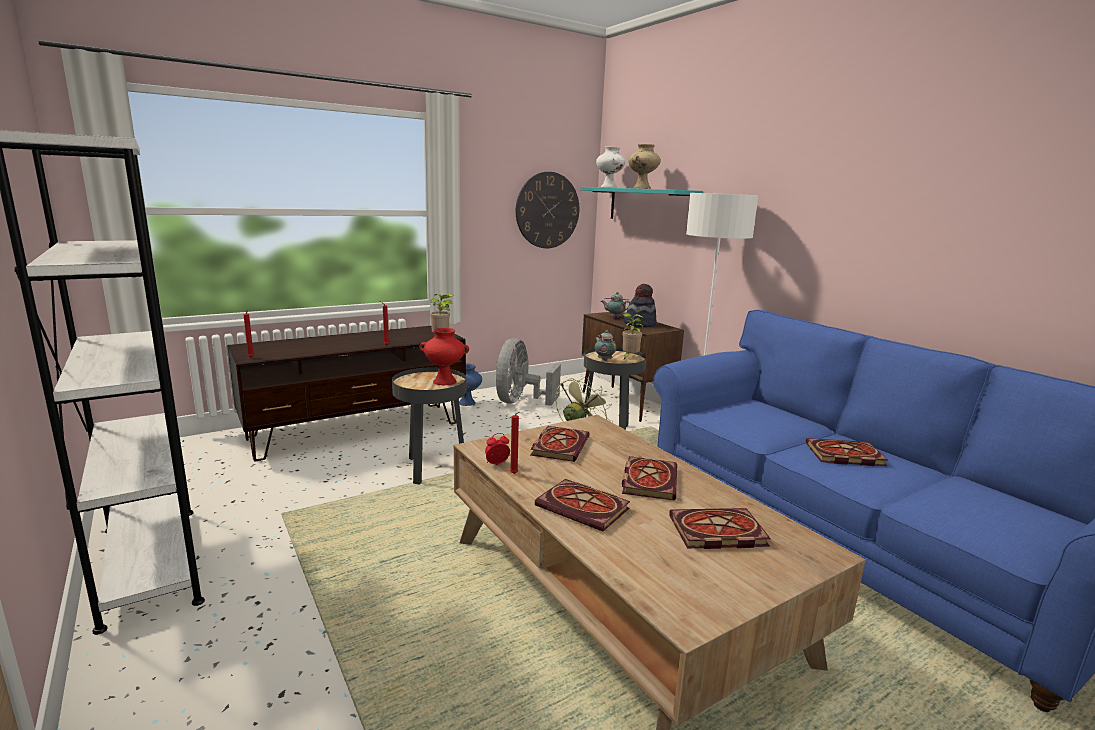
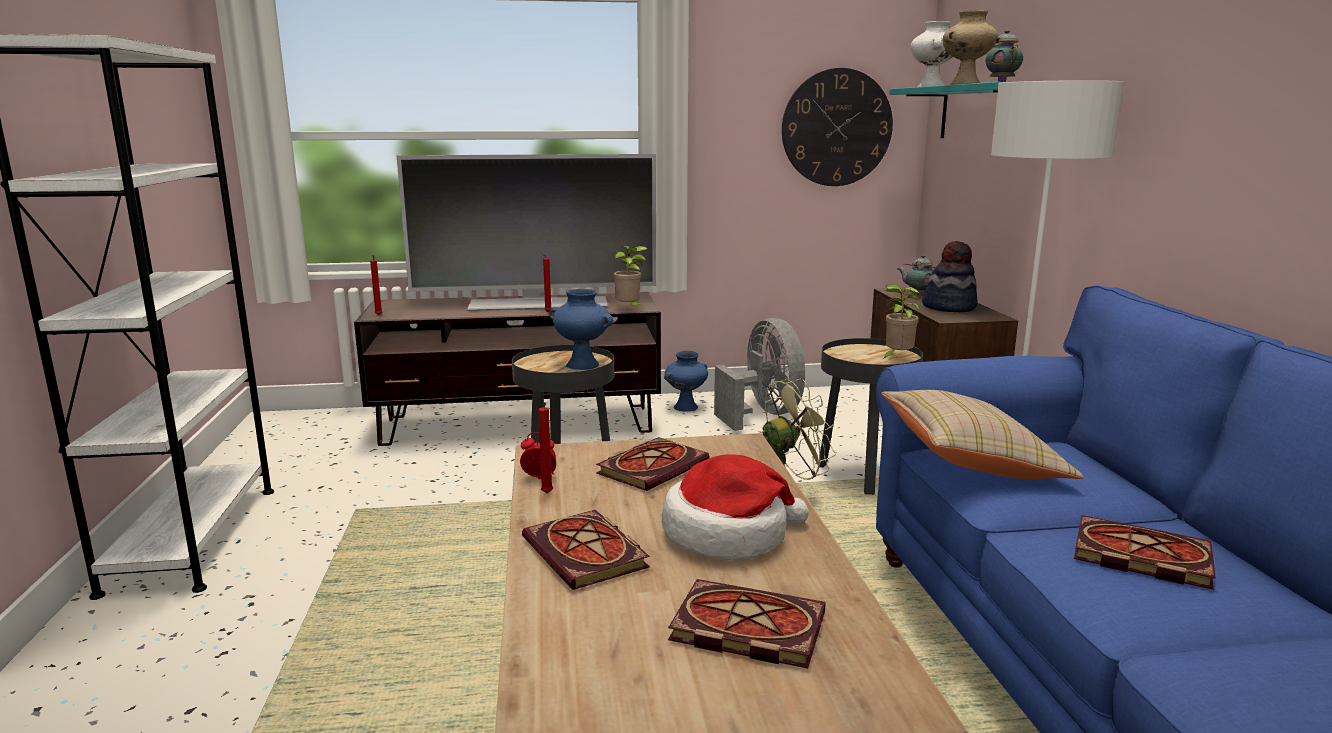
camera: 25 degrees right, 0 degrees up
red vase [419,328,469,385] -> blue vase [549,289,614,370]
grey fan [496,338,561,406] -> grey fan turned 120 degrees clockwise [714,318,805,431]
teapot [595,330,617,361] -> teapot moved to [985,30,1023,82]
book [622,456,677,500] -> hat [662,454,809,560]
none -> television [396,154,656,311]
none -> beige pillow [881,390,1084,479]

